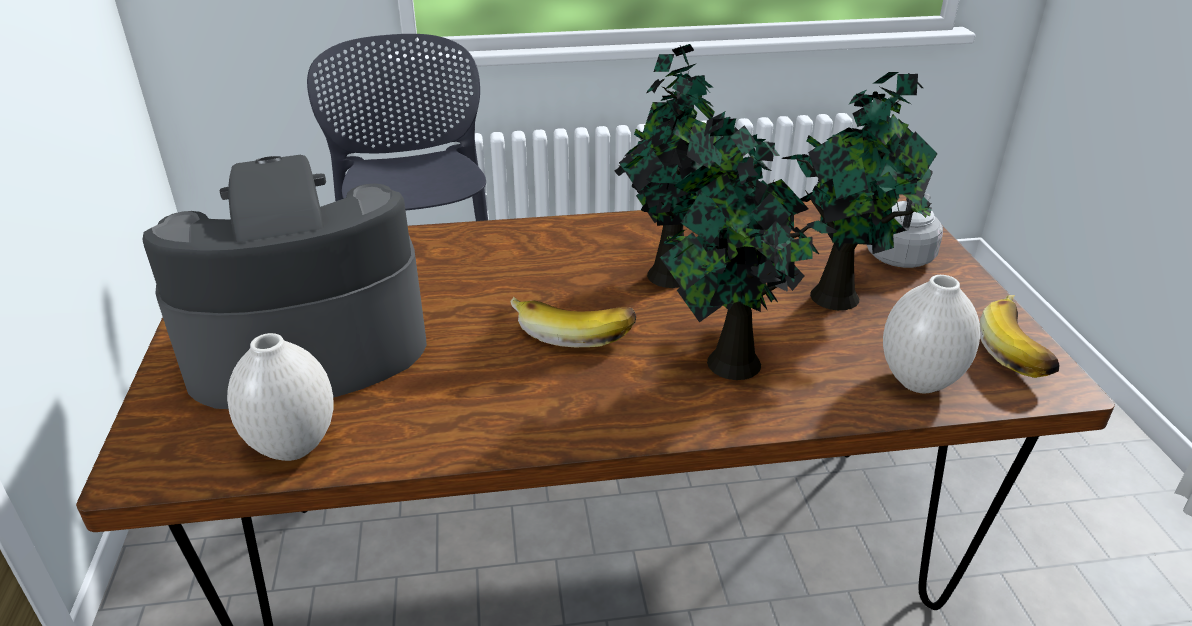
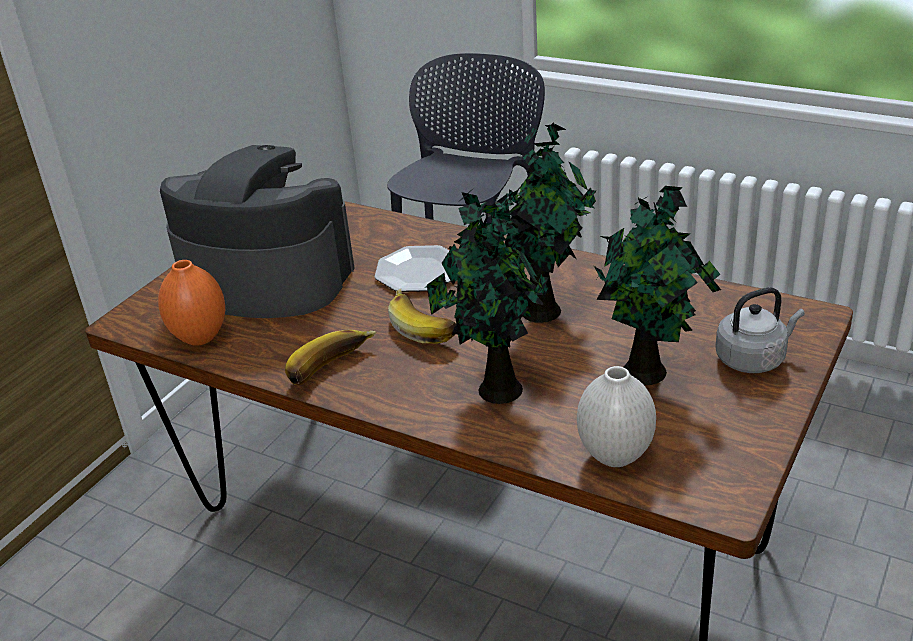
camera: 40 degrees right, 0 degrees up
white vase [227,333,333,461] -> orange vase [158,260,225,346]
banana [980,295,1060,378] -> banana moved to [285,330,376,385]
none -> plate [375,245,451,292]

